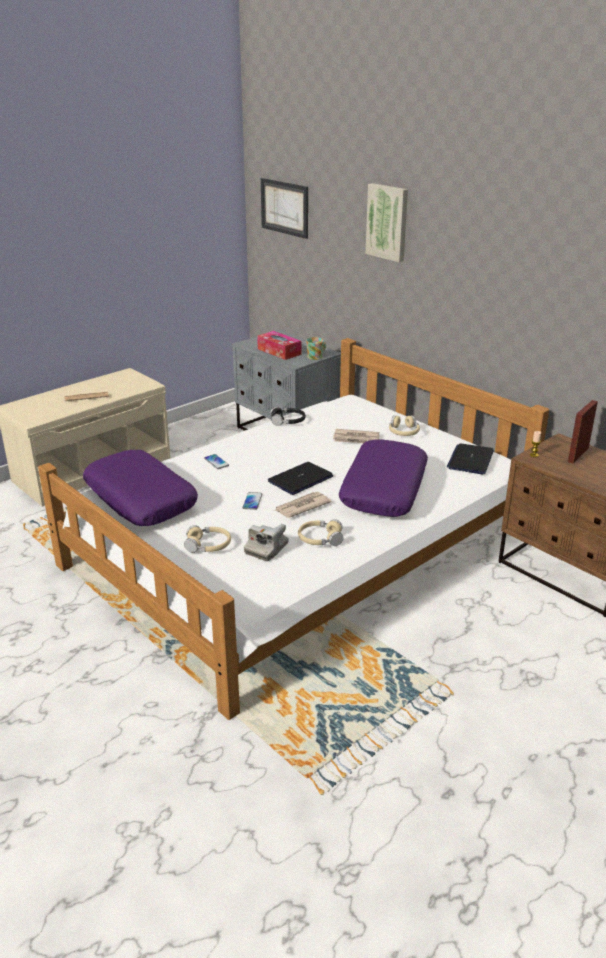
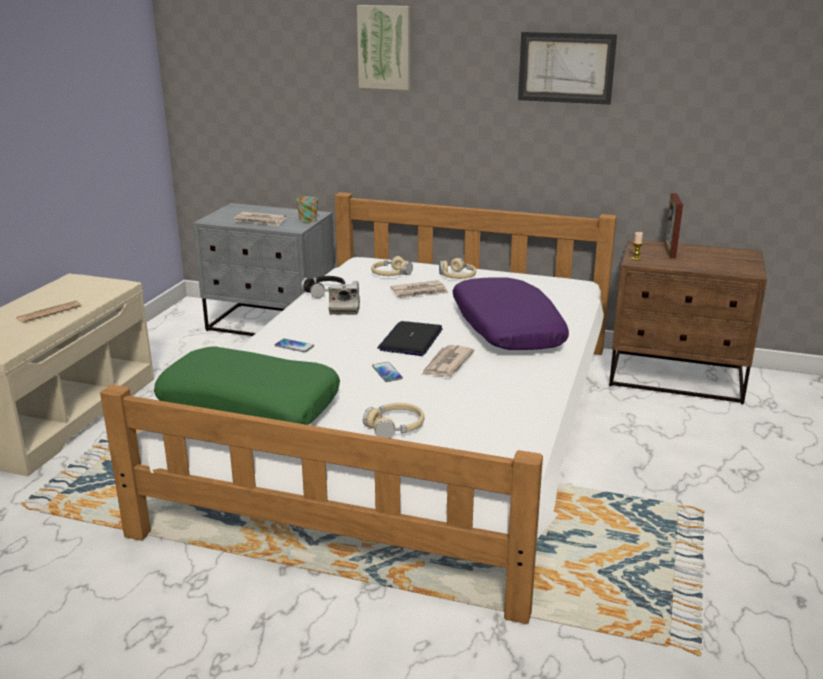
camera: 30 degrees left, 5 degrees down
purple pillow [83,450,198,526] -> green pillow [154,347,340,425]
camera [244,524,289,561] -> camera moved to [329,281,360,315]
tissue box [257,331,301,360] -> newspaper [234,212,286,226]
picture [261,178,308,239] -> picture moved to [518,32,617,105]
beige headphones [298,519,344,546] -> beige headphones moved to [371,256,413,276]
laptop [447,444,494,474] -> none

